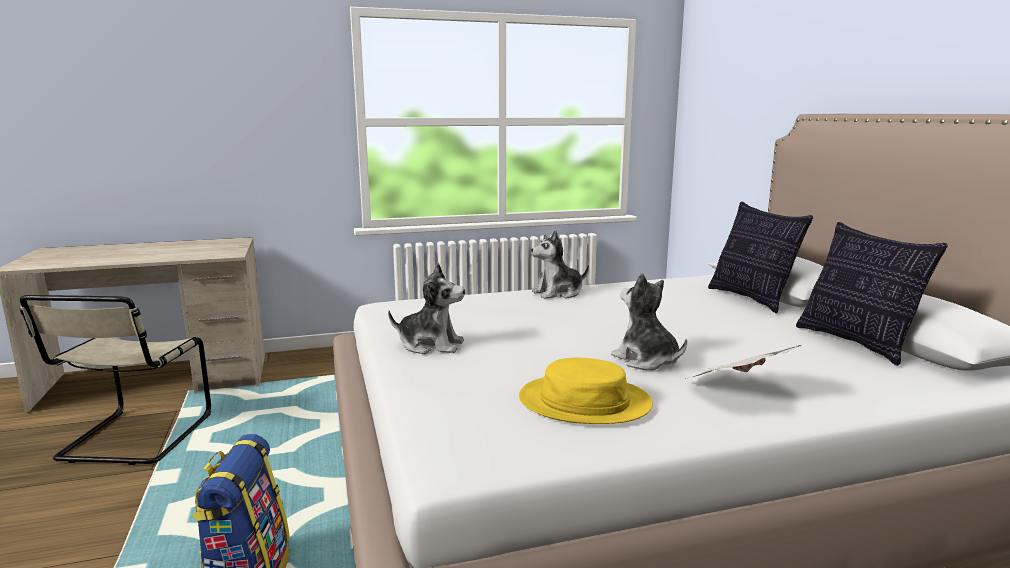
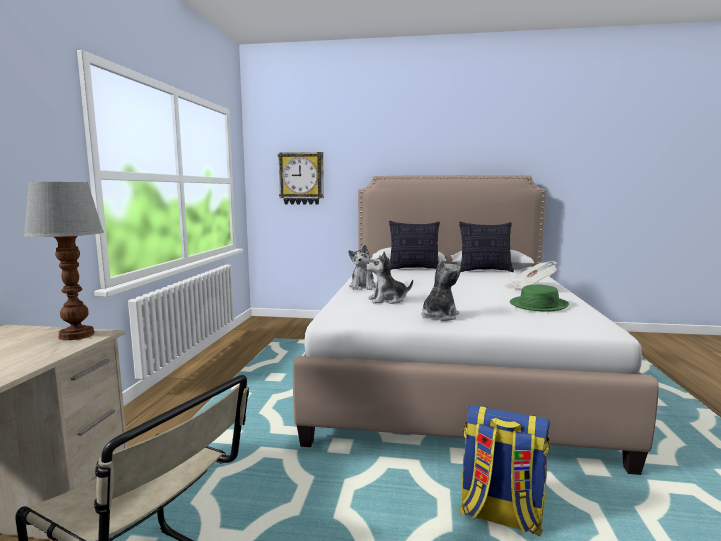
camera: 65 degrees left, 5 degrees down
yellow hat [519,358,653,424] -> green hat [510,285,569,312]
plush toy [611,273,687,370] -> plush toy moved to [366,251,413,304]
none -> table lamp [23,182,104,340]
none -> wall clock [278,152,324,205]

